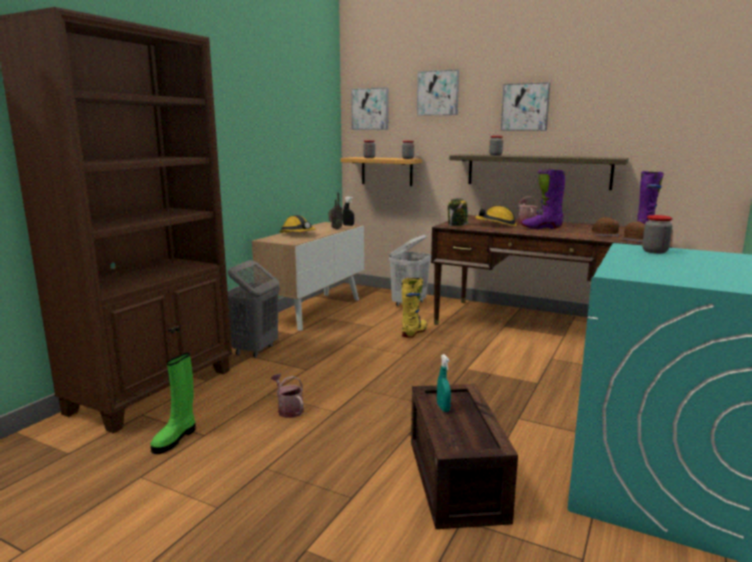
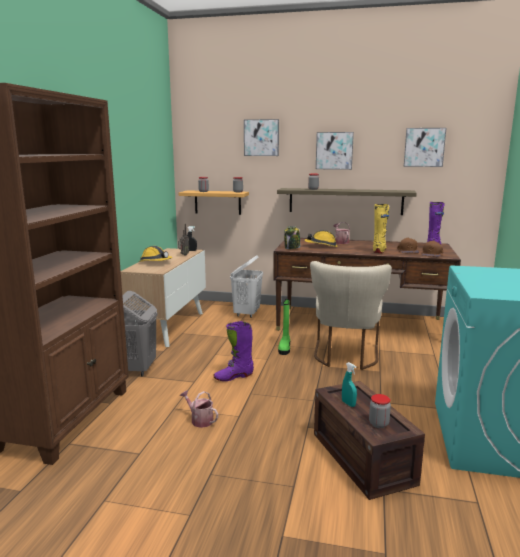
camera: 15 degrees left, 0 degrees up
green boot [150,353,196,454] -> green boot moved to [278,299,290,355]
picture [351,88,389,130] -> picture moved to [404,128,446,167]
yellow boot [402,278,427,338] -> yellow boot moved to [373,204,389,253]
purple boot [521,169,565,229] -> purple boot moved to [214,321,254,381]
jar [642,215,673,254] -> jar moved to [369,394,391,428]
none -> beige chair [310,261,392,370]

